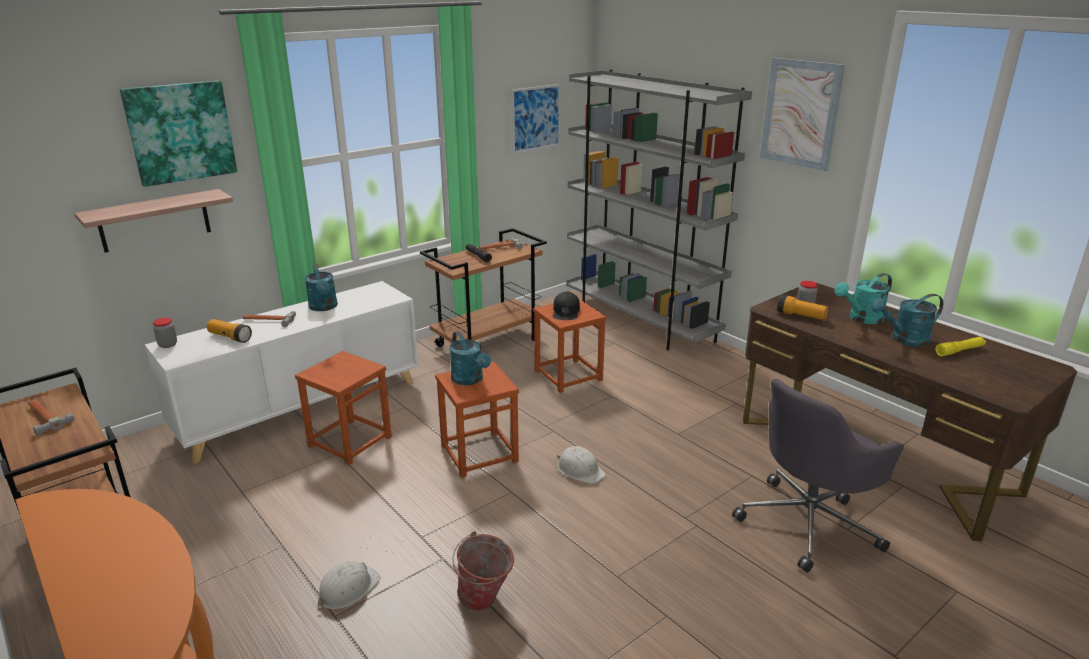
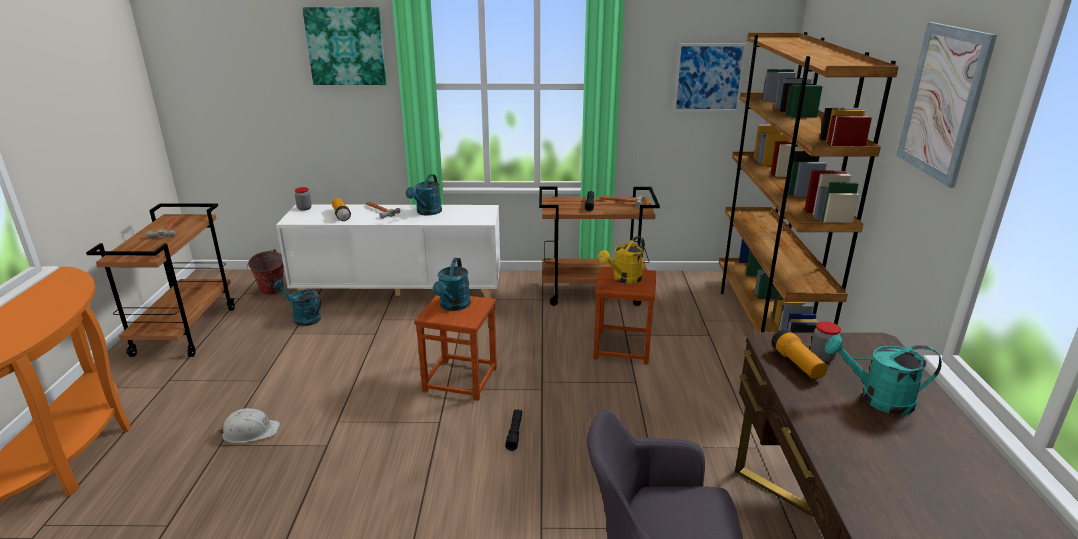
camera: 40 degrees right, 0 degrees up
shelf [74,189,233,253] -> none
brown stool [295,351,392,465] -> none
bucket [453,531,514,610] -> bucket moved to [247,249,284,295]
black cap [553,291,580,320] -> yellow watering can [598,236,645,284]
white hard hat [557,446,606,484] -> black flashlight [505,410,522,451]
grey bookcase [566,70,752,350] -> brown bookcase [719,32,899,333]
turquoise watering can [871,294,943,347] -> turquoise watering can moved to [273,280,321,326]
yellow flashlight [935,337,986,356] -> none

